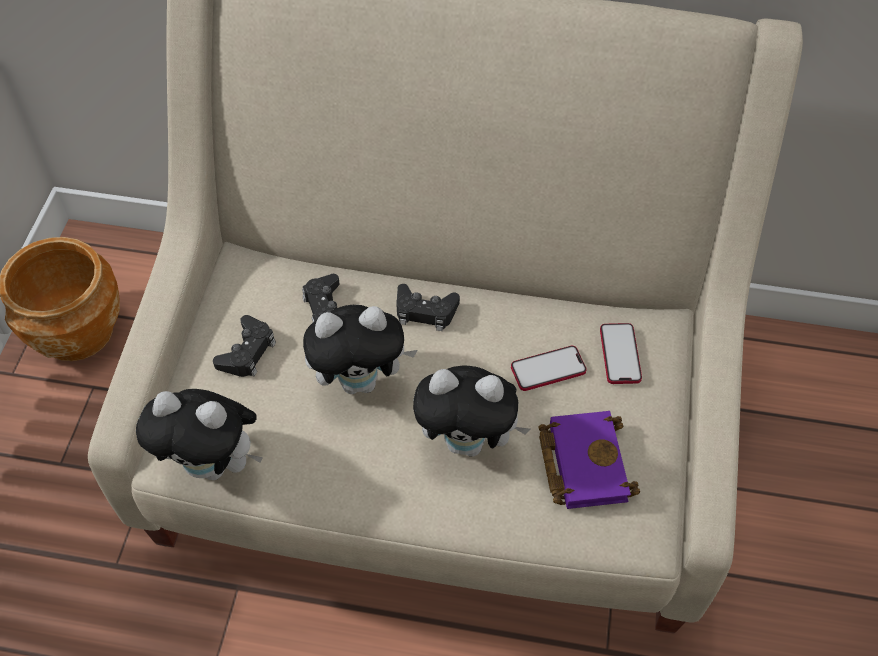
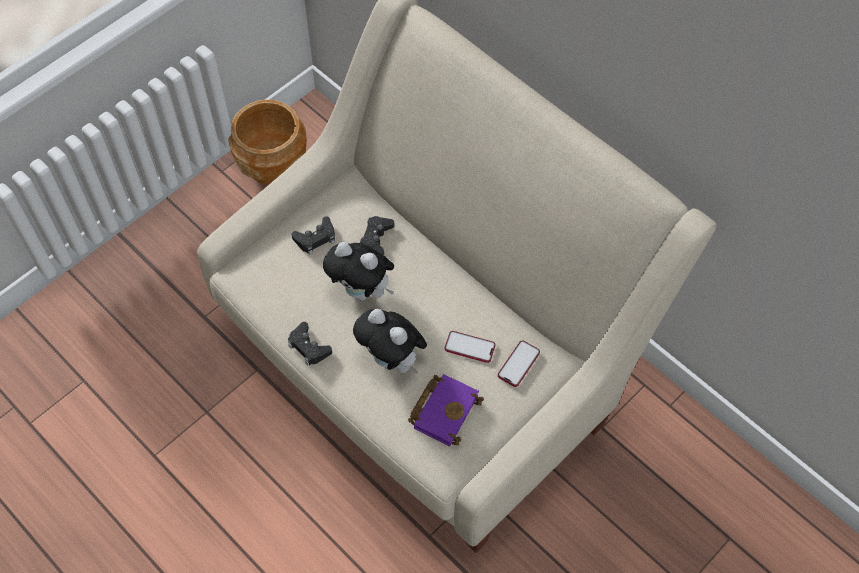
camera: 35 degrees right, 5 degrees up
plush toy [136,389,263,480] -> none
black game controller [396,284,460,331] -> black game controller moved to [288,322,332,366]

